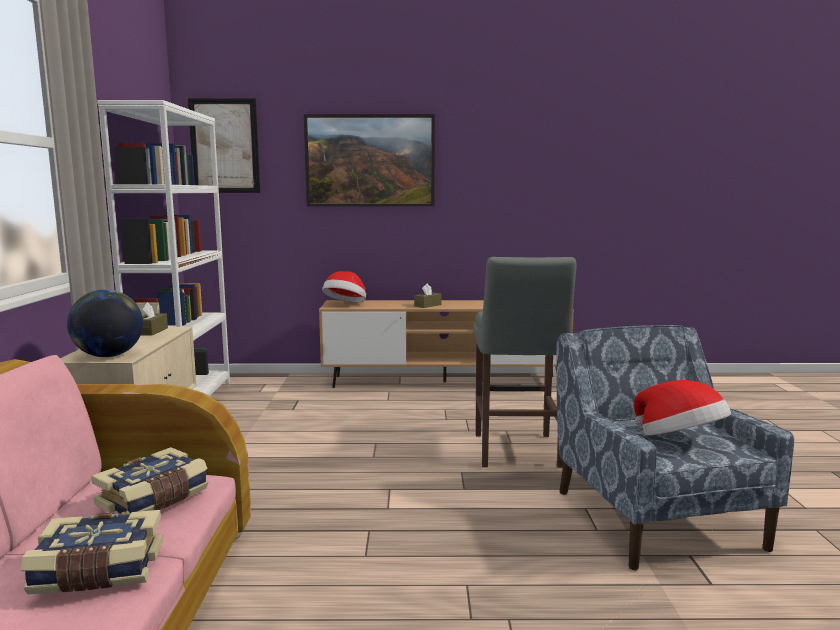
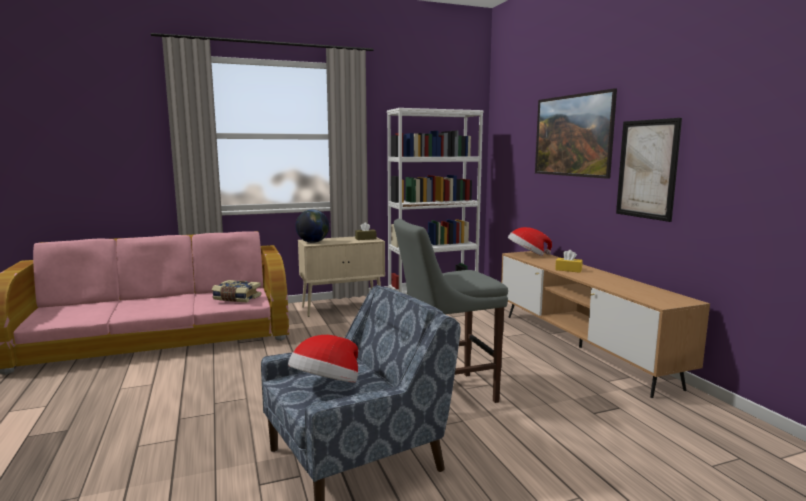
camera: 70 degrees right, 0 degrees up
book [21,510,163,594] -> none
picture [188,98,260,193] -> picture moved to [616,118,682,222]
brown tissue box [414,284,442,308] -> yellow tissue box [555,250,583,273]

